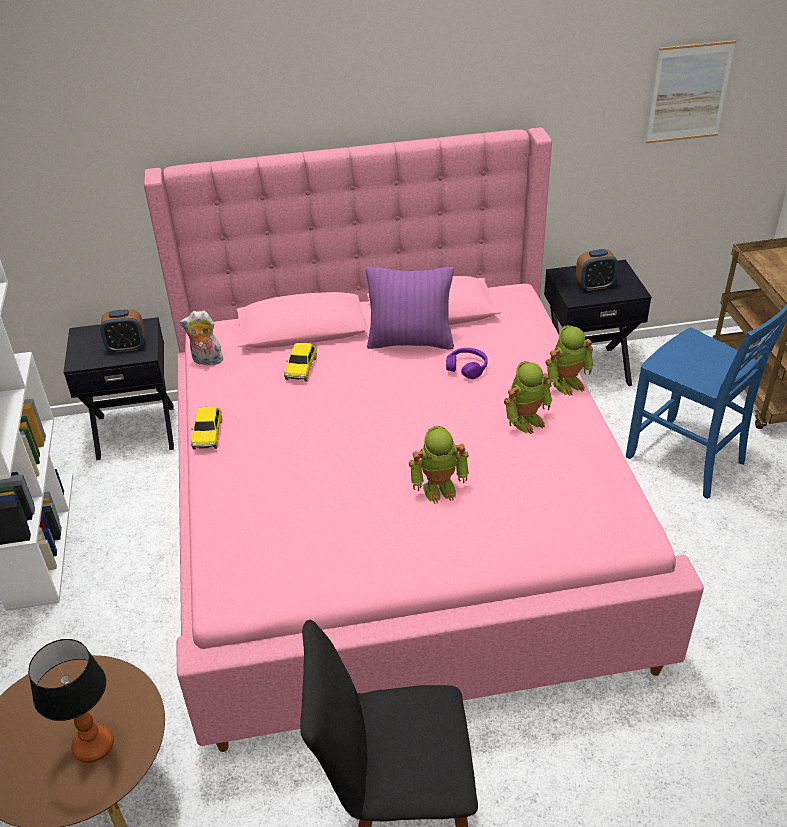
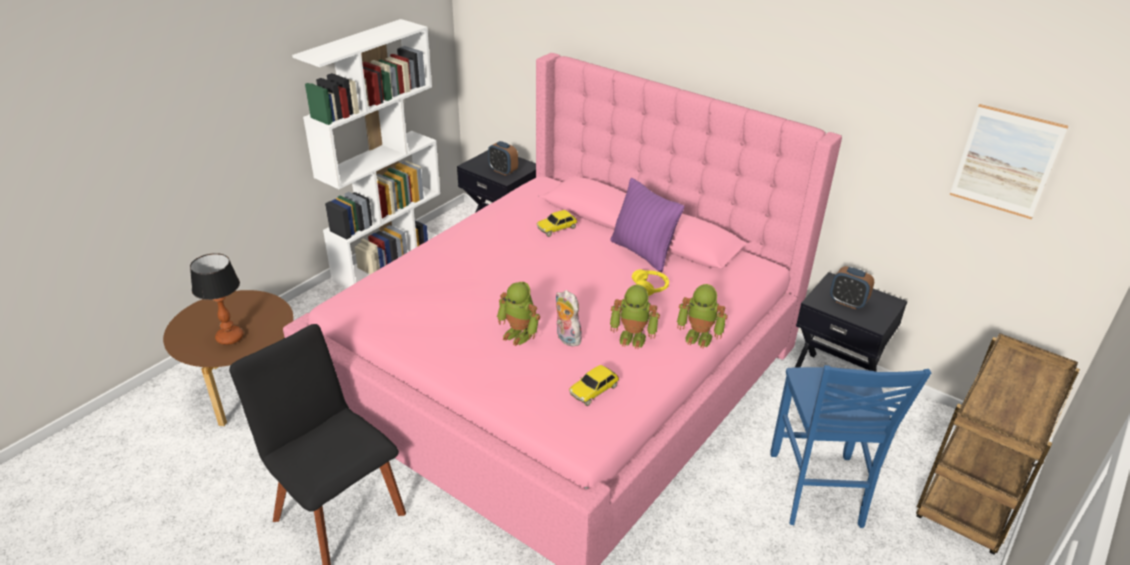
camera: 45 degrees right, 5 degrees down
plush toy [180,310,223,365] -> plush toy moved to [556,290,582,347]
toy car [191,407,222,450] -> toy car moved to [569,365,619,406]
purple headphones [446,348,488,379] -> yellow headphones [632,269,669,296]

